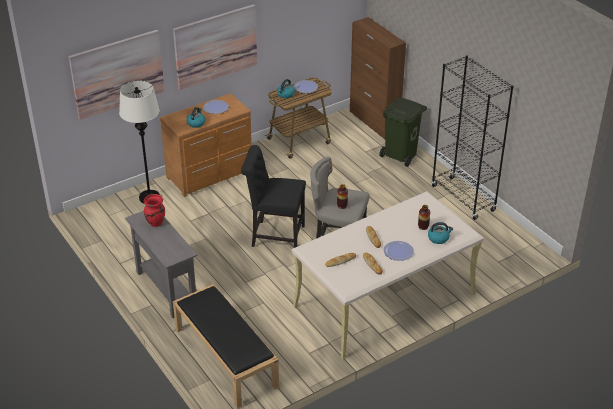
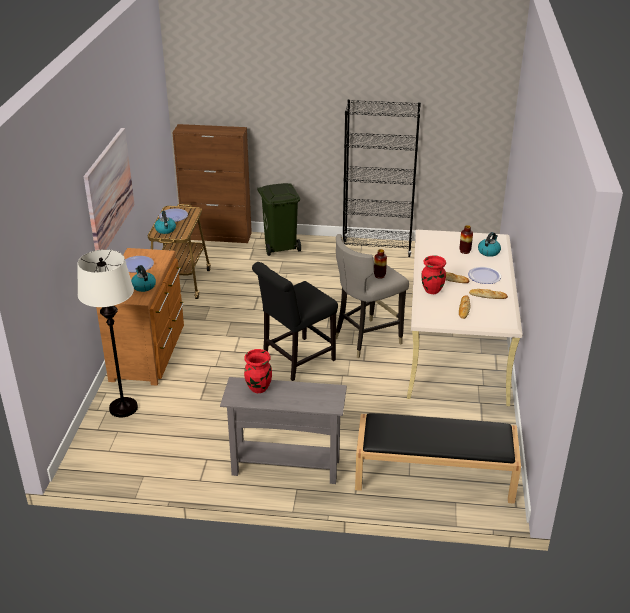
camera: 50 degrees left, 5 degrees down
picture [69,30,165,119] -> none
none -> red vase [422,255,446,294]

